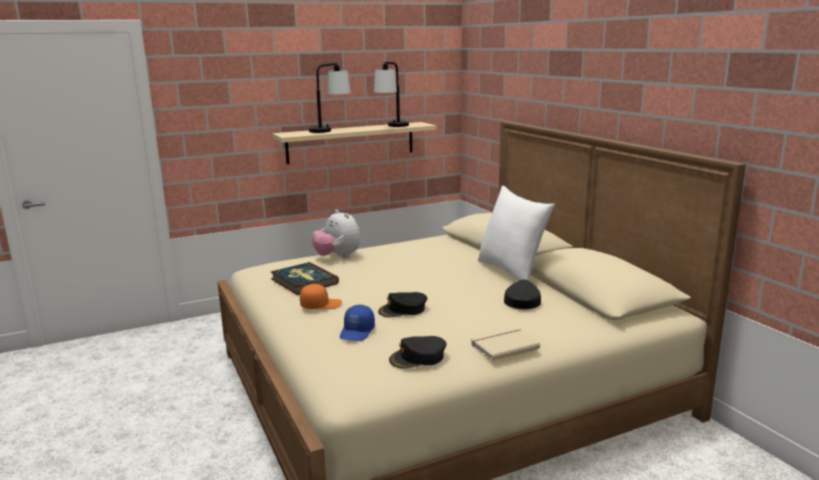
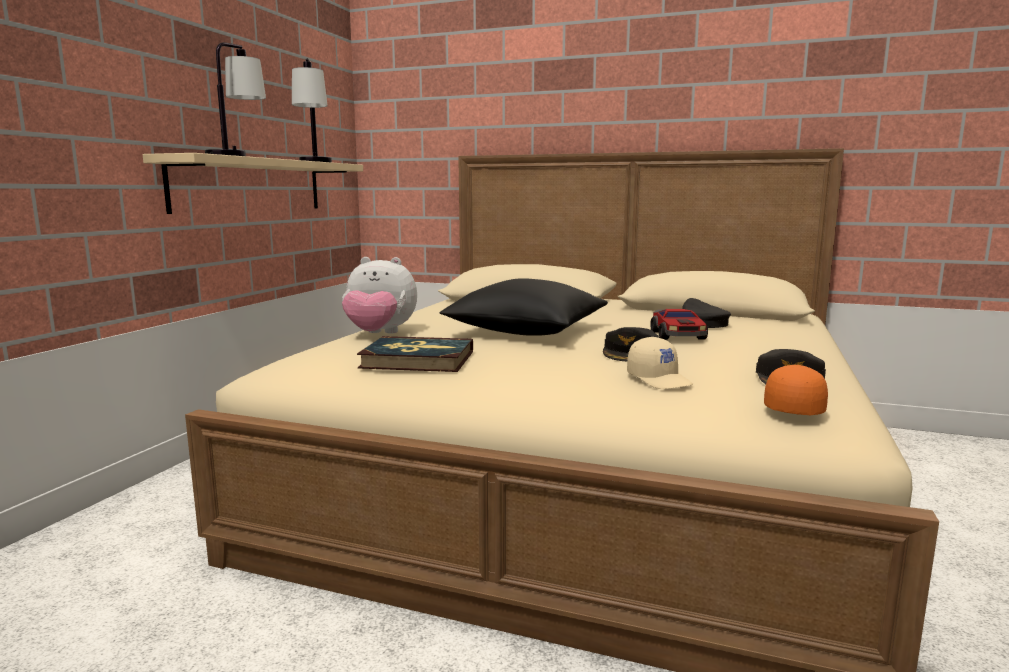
camera: 45 degrees left, 5 degrees down
orange cap [300,284,342,309] -> orange cap moved to [764,365,828,416]
blue cap [340,305,375,341] -> beige cap [627,337,693,389]
beige book [471,328,540,361] -> none
white pillow [478,186,555,281] -> none
none -> black pillow [440,278,608,336]
none -> toy car [650,309,708,340]

